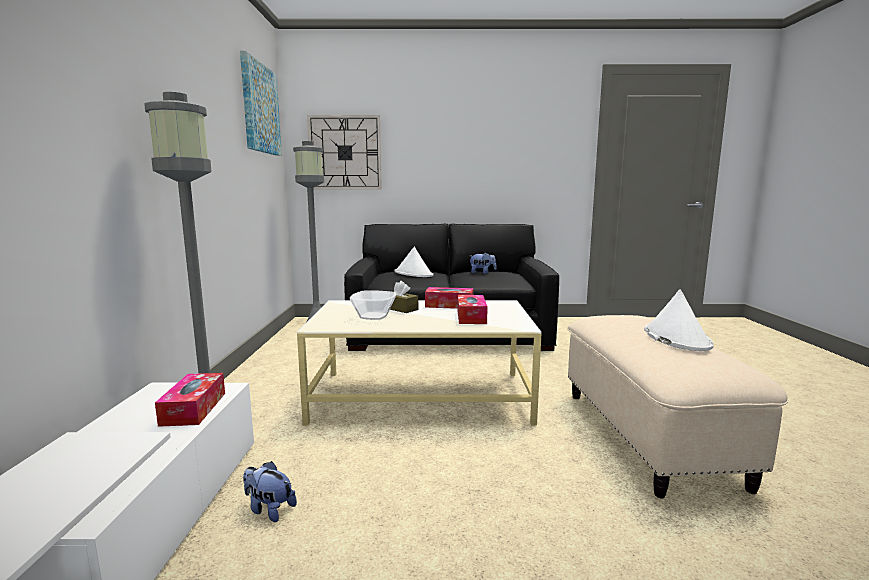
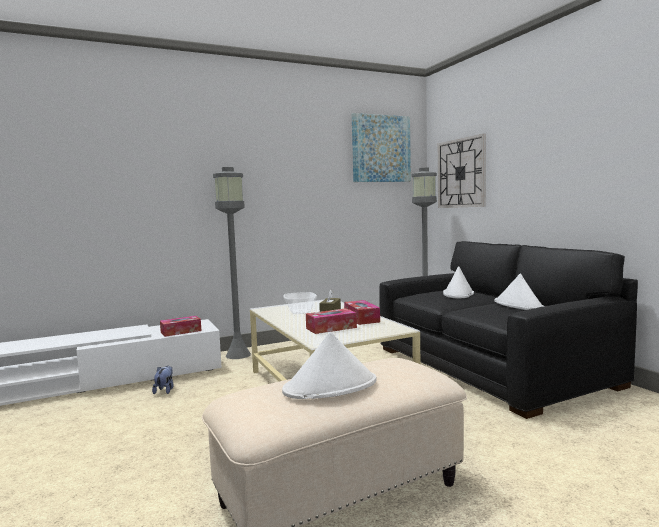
camera: 65 degrees right, 5 degrees down
plush toy [470,253,497,274] -> white hat [494,273,544,310]

